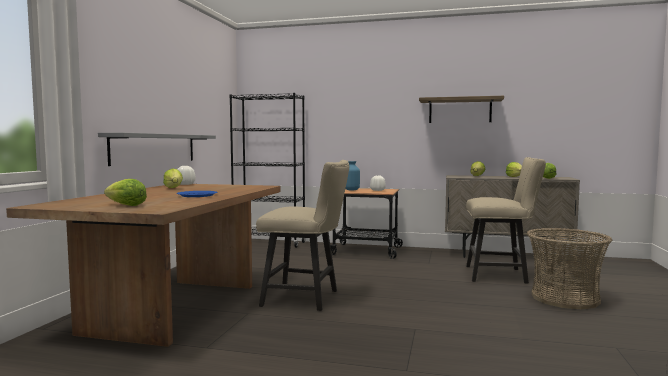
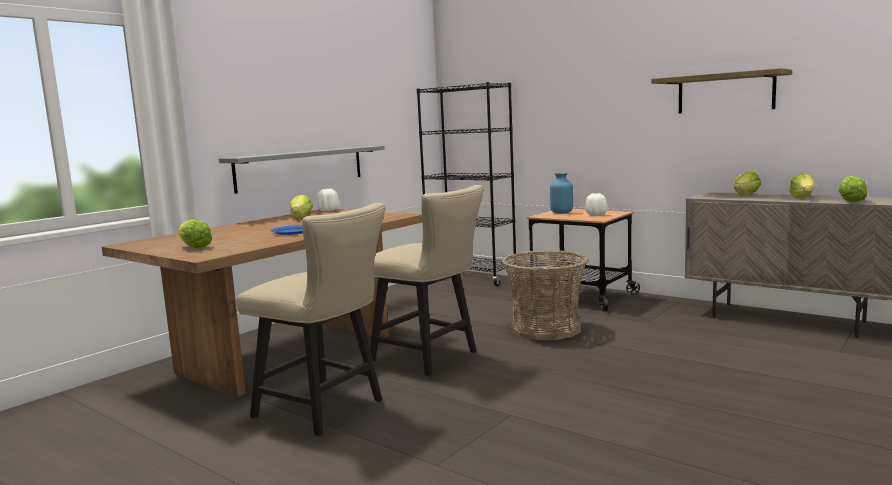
camera: 25 degrees right, 5 degrees up
beige chair [466,157,546,284] -> beige chair moved to [236,203,386,436]
basket [526,228,612,309] -> basket moved to [502,250,589,340]

